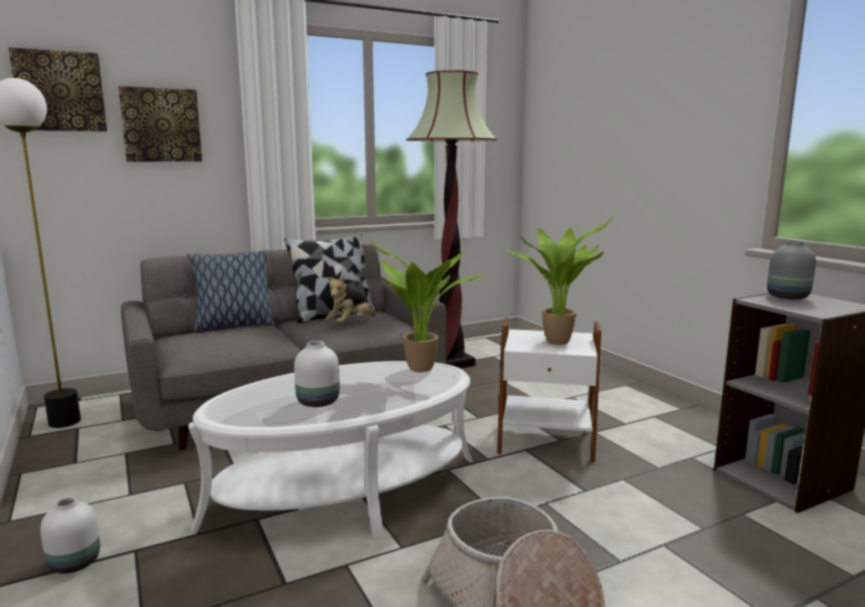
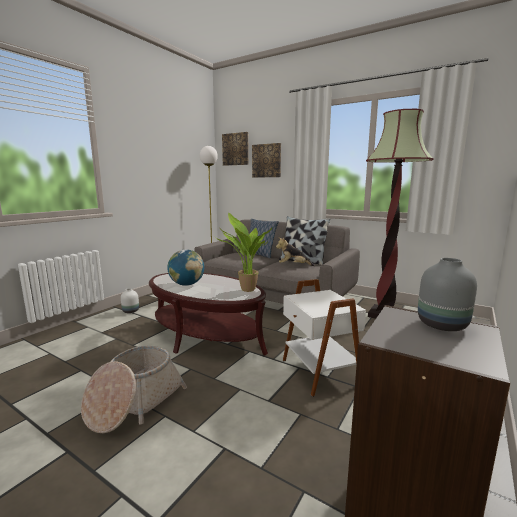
camera: 60 degrees right, 0 degrees up
white coffee table [188,361,473,538] -> brown coffee table [149,273,268,356]
white vase [294,341,340,407] -> globe [167,250,204,286]
potted plant [504,216,614,345] -> none

